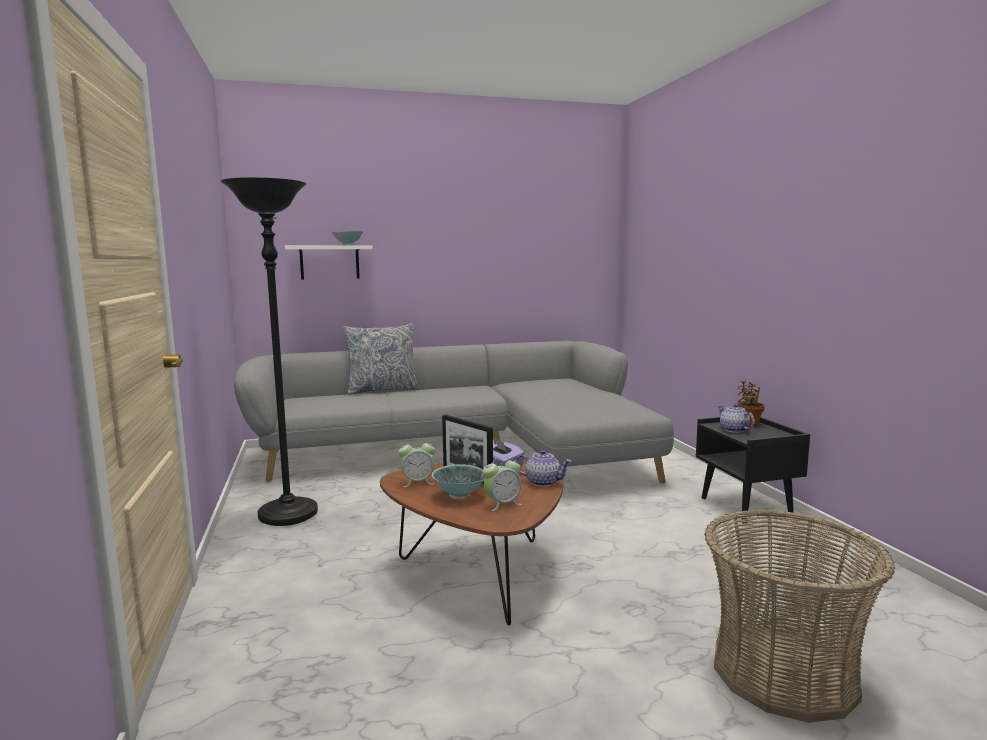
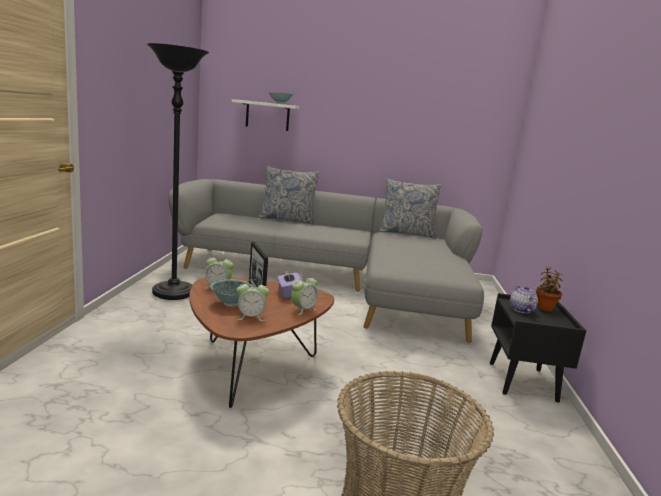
camera: 20 degrees right, 5 degrees up
teapot [516,450,572,487] -> alarm clock [291,274,318,315]
none -> pillow [380,178,442,239]

